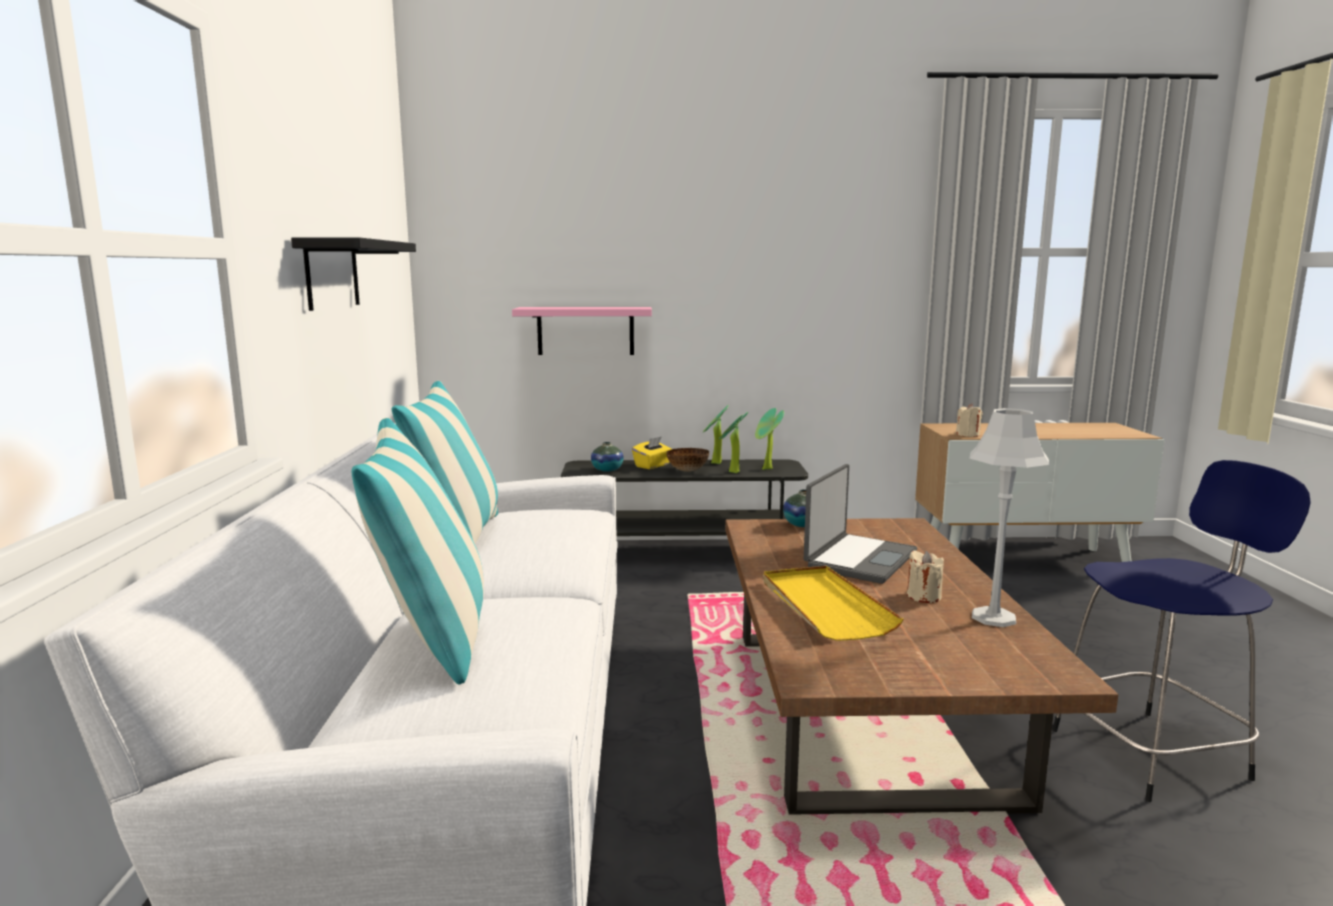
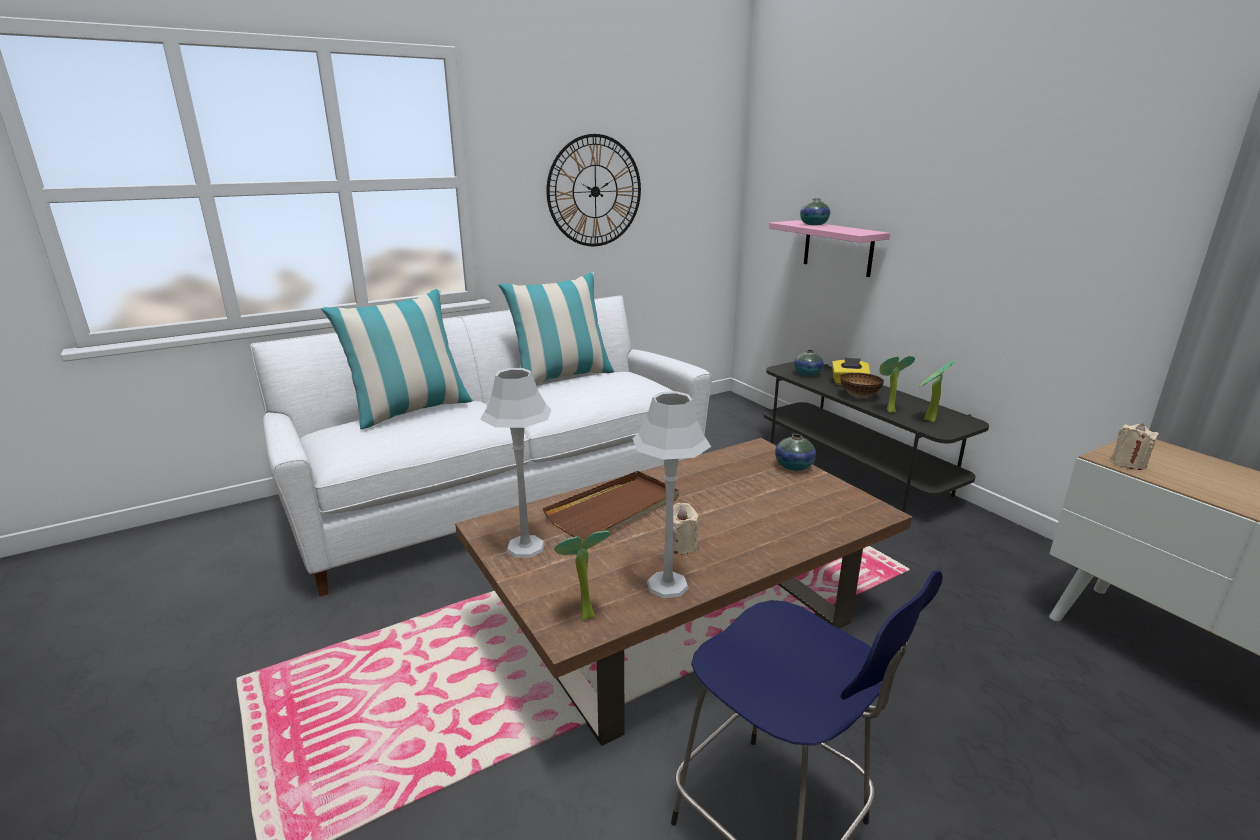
camera: 60 degrees right, 10 degrees up
black shelf [291,237,416,311] -> wall clock [547,134,641,246]
potted plant [702,405,729,464] -> potted plant moved to [554,531,610,620]
yellow tray [763,566,904,641] -> brown tray [543,471,679,541]
laptop [804,464,917,584] -> none
none -> grey table lamp [480,368,552,558]
none -> vase [800,198,830,225]

